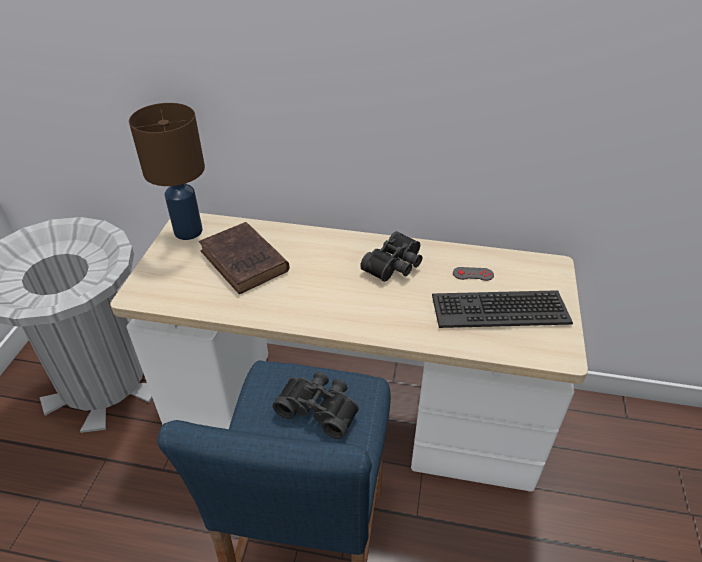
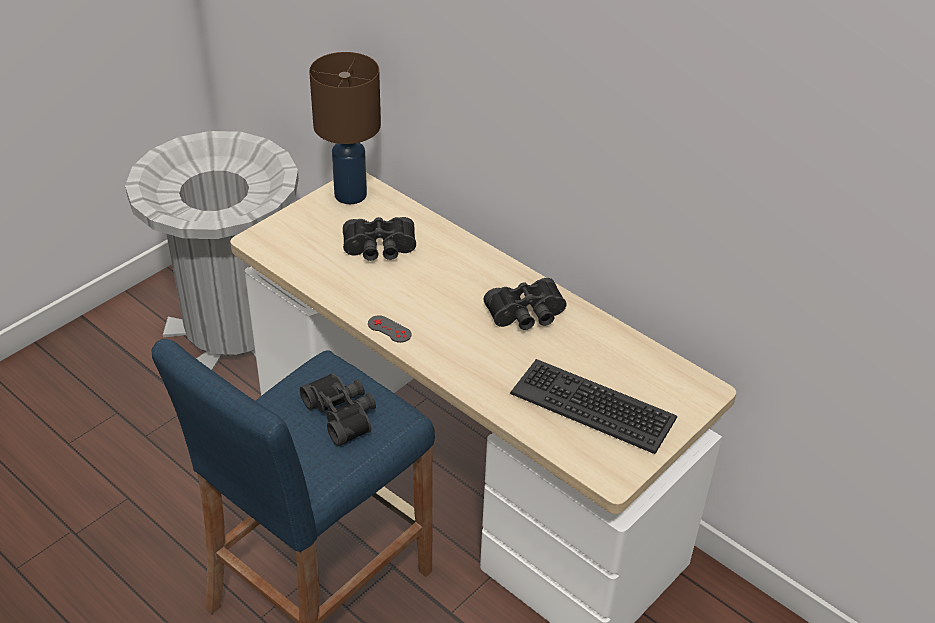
camera: 30 degrees right, 0 degrees up
brown book [199,222,289,294] -> black binoculars [343,217,416,261]
grey game controller [453,267,494,281] -> grey game controller moved to [368,315,411,343]

